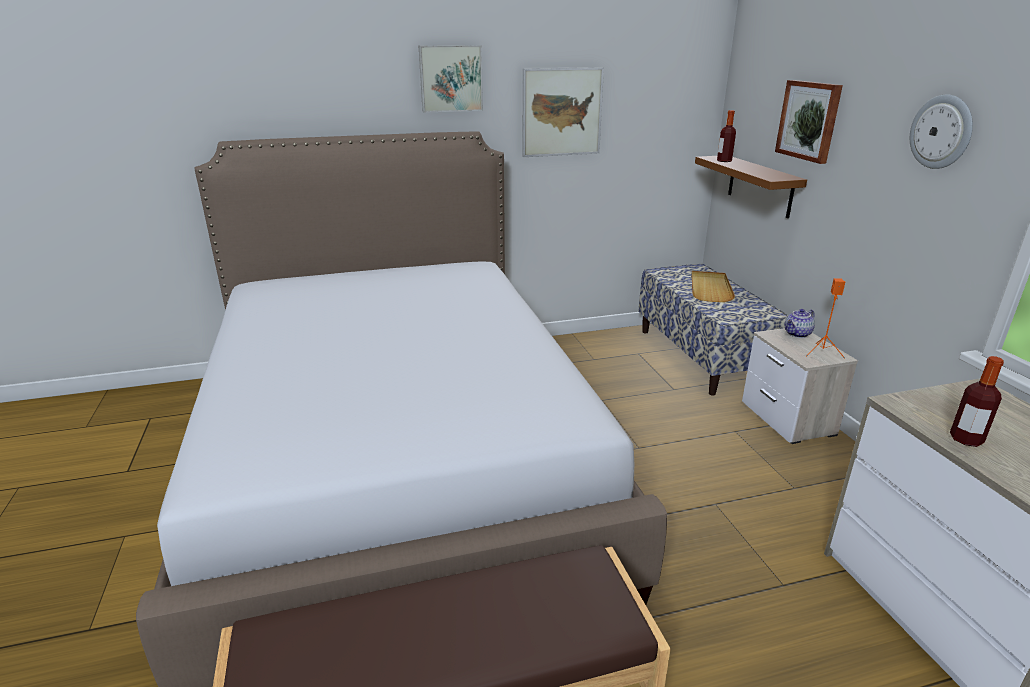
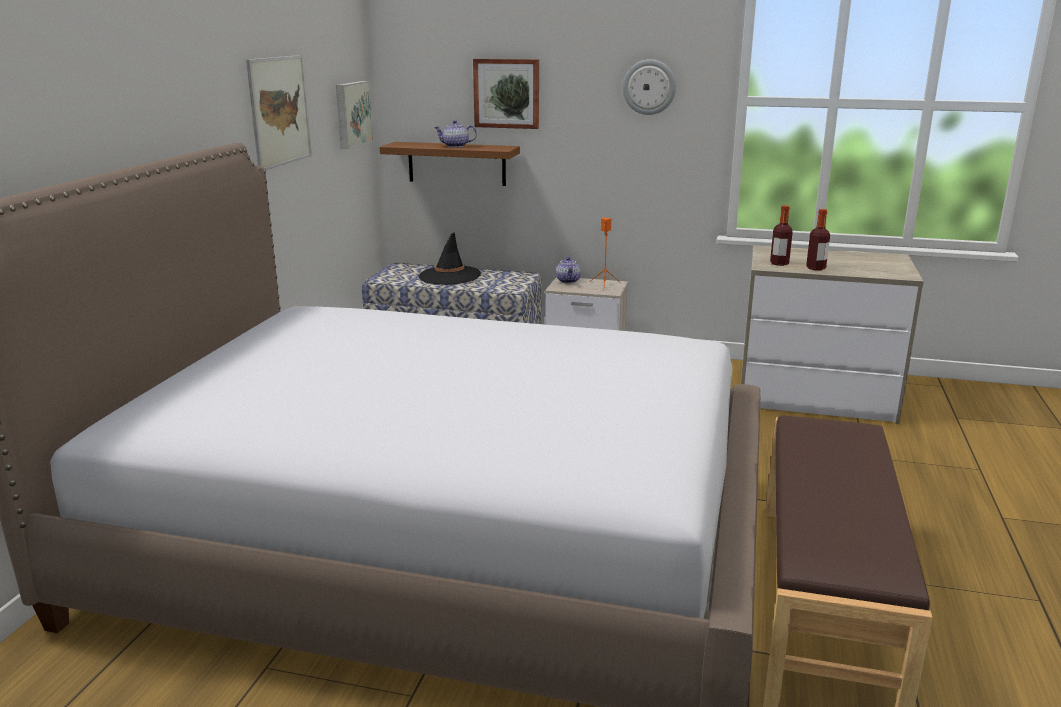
camera: 60 degrees left, 5 degrees down
picture [418,45,483,113] -> picture moved to [336,81,373,149]
beige tray [691,271,735,302] -> black hat [419,233,481,285]
bottle [717,110,736,162] -> bottle moved to [770,205,793,266]
none -> teapot [434,120,477,148]

